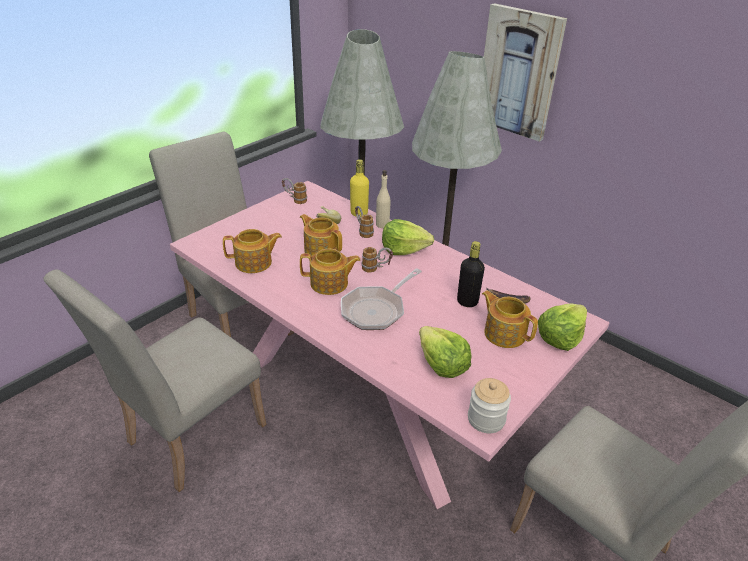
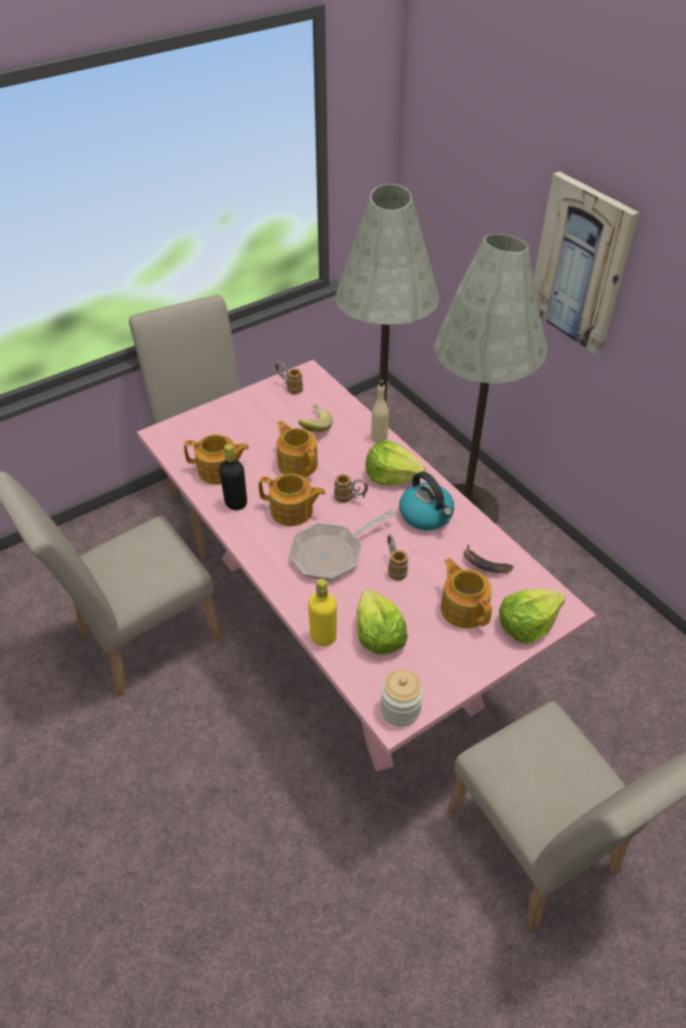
camera: 15 degrees right, 10 degrees up
yellow bottle [350,159,369,217] -> yellow bottle moved to [308,579,337,646]
mug [355,206,374,238] -> mug moved to [387,534,408,581]
black bottle [457,241,485,307] -> black bottle moved to [219,444,247,510]
none -> kettle [399,471,454,531]

